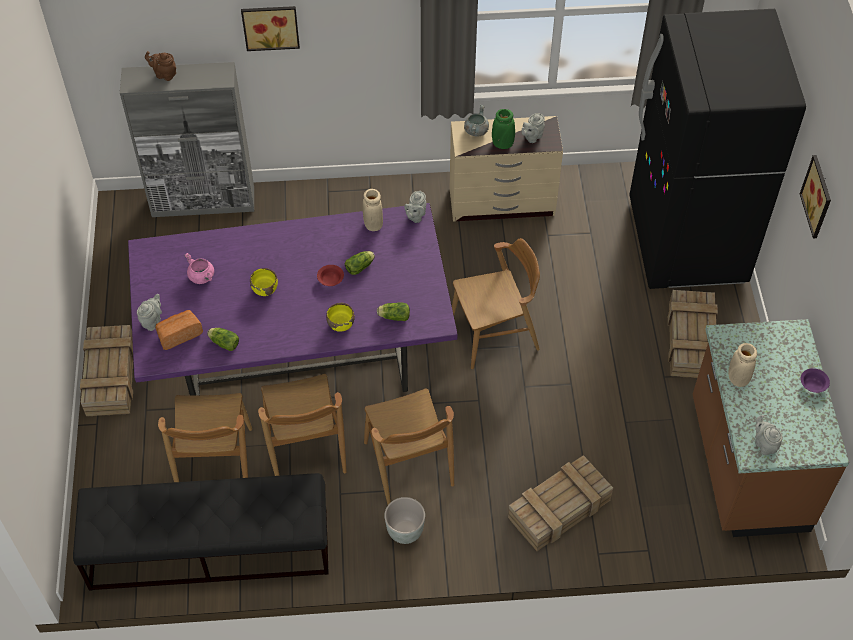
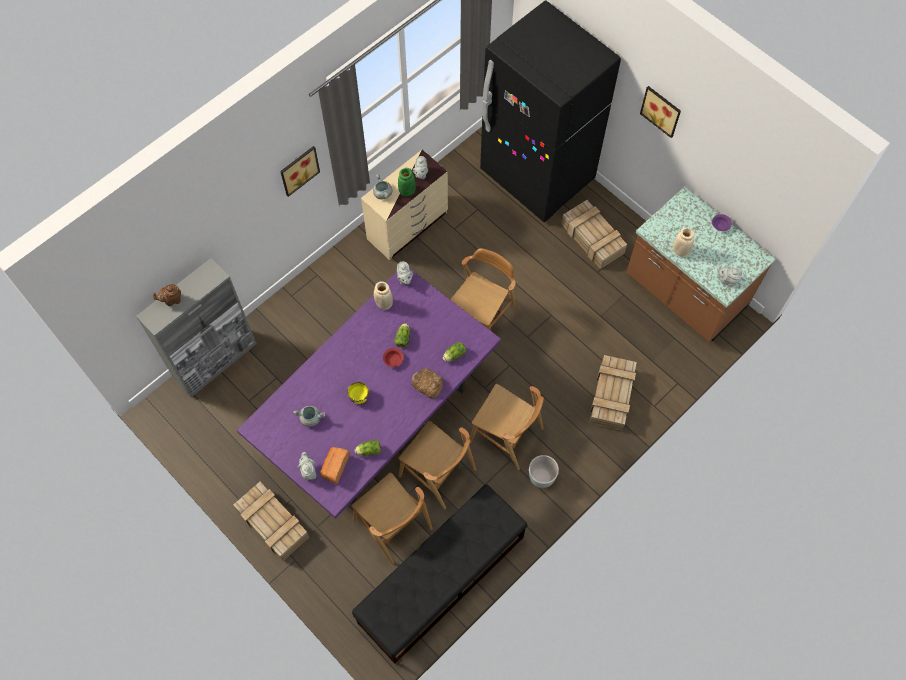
camera: 40 degrees left, 10 degrees up
pink cooking pot [184,253,214,284] -> grey cooking pot [293,406,325,427]
picture [241,6,300,51] -> picture moved to [280,146,320,197]
yellow bowl [326,303,355,331] -> bread [412,368,443,399]

